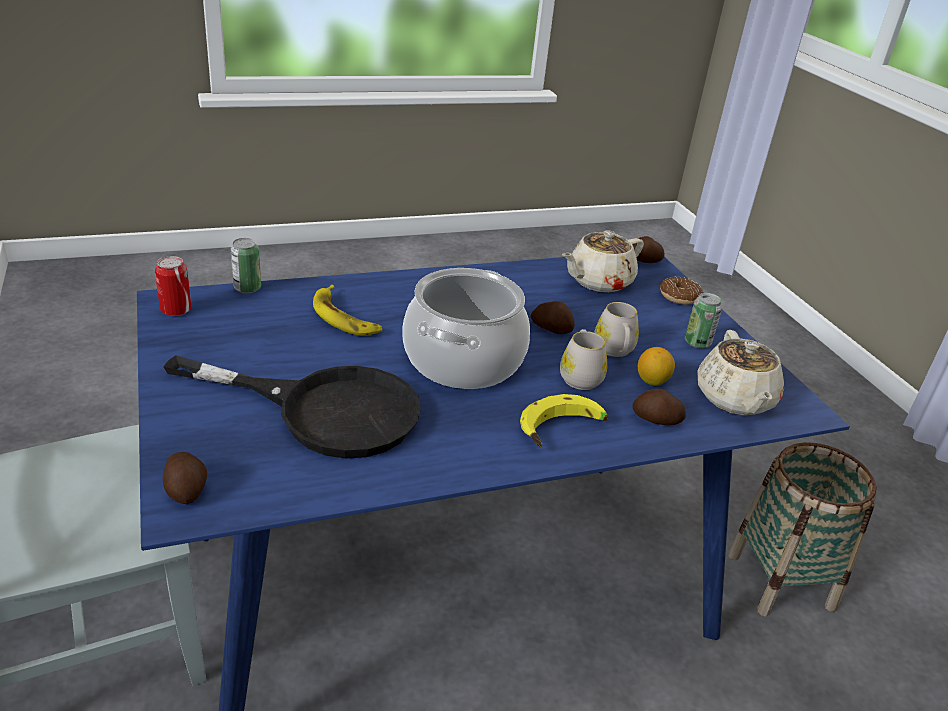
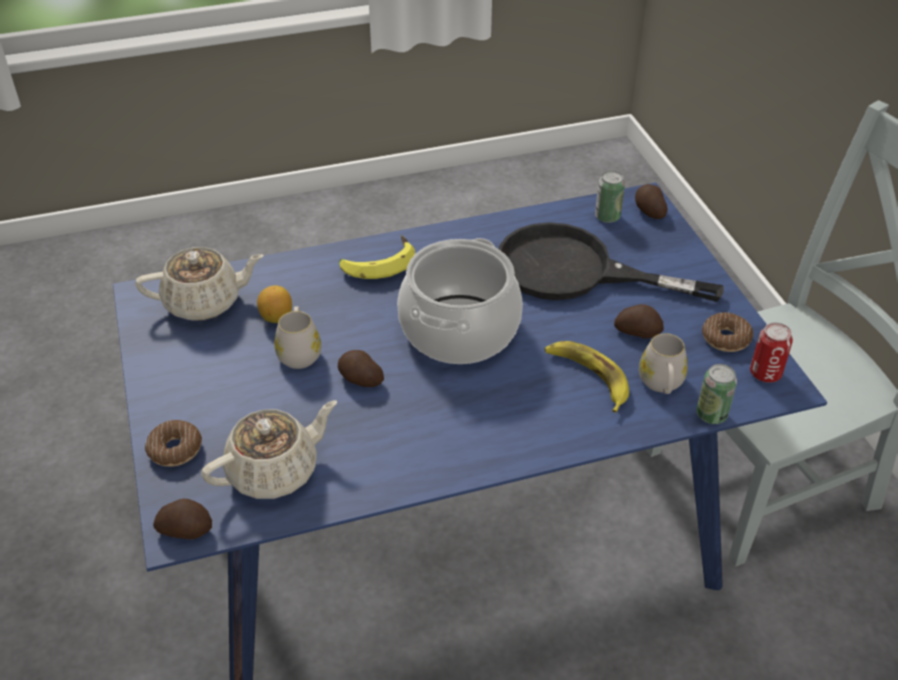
camera: 175 degrees left, 10 degrees up
white mug [560,329,607,390] -> white mug moved to [639,333,687,394]
potato [633,389,686,425] -> potato moved to [614,304,664,338]
can [685,293,722,349] -> can moved to [595,171,625,223]
beige teapot [698,330,784,415] -> beige teapot turned 75 degrees clockwise [135,247,264,321]
basket [728,442,877,617] -> none
none -> donut [702,312,753,352]

